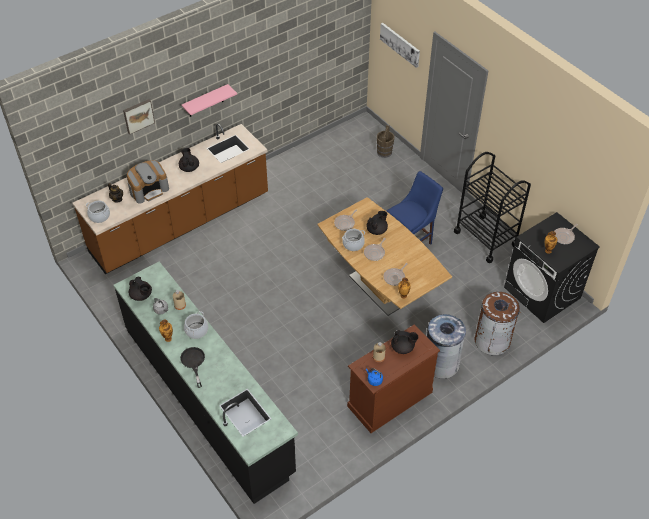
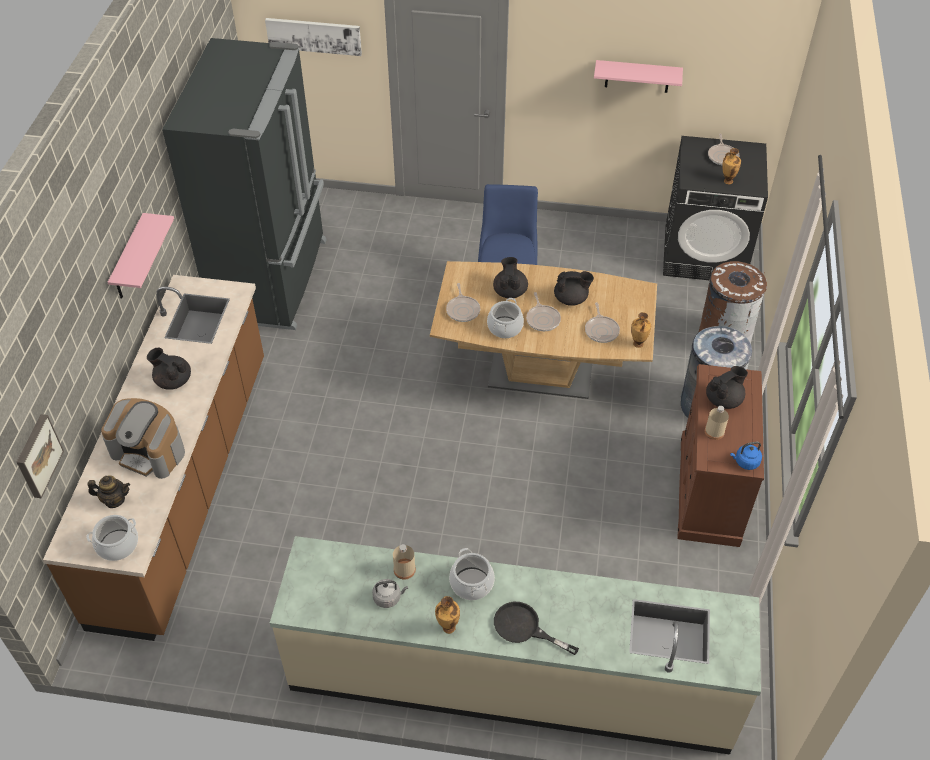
camera: 45 degrees left, 0 degrees up
black counter [114,262,298,504] -> beige counter [270,536,761,755]
picture [123,99,155,134] -> picture moved to [17,414,64,498]
coffee machine [127,160,169,204] -> coffee machine turned 105 degrees clockwise [101,398,185,479]
black teapot [129,277,152,301] -> black teapot moved to [554,271,594,306]
brown bucket [377,125,394,158] -> none
black cart [454,152,531,263] -> none
none -> black fridge [162,38,326,330]
none -> pink shelf [594,60,683,93]

